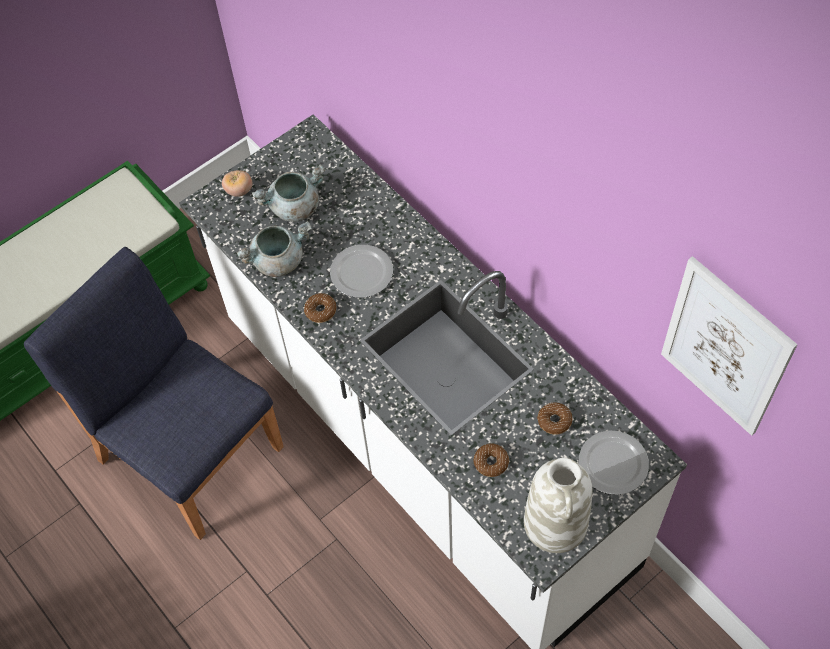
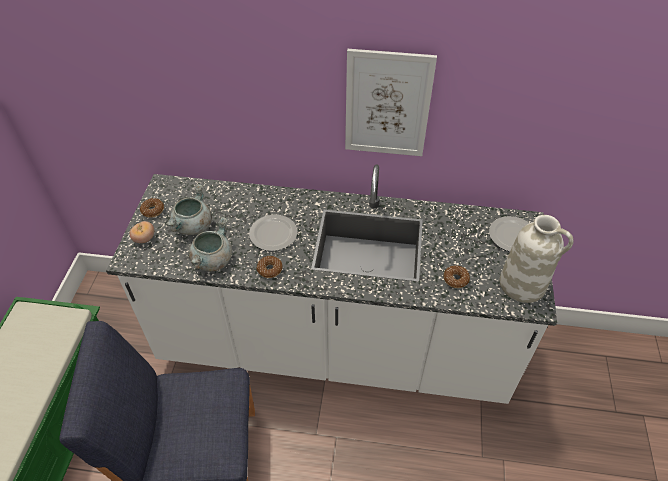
camera: 45 degrees left, 10 degrees down
donut [537,402,573,435] -> donut moved to [140,198,164,218]
picture [661,256,798,436] -> picture moved to [345,49,437,156]

